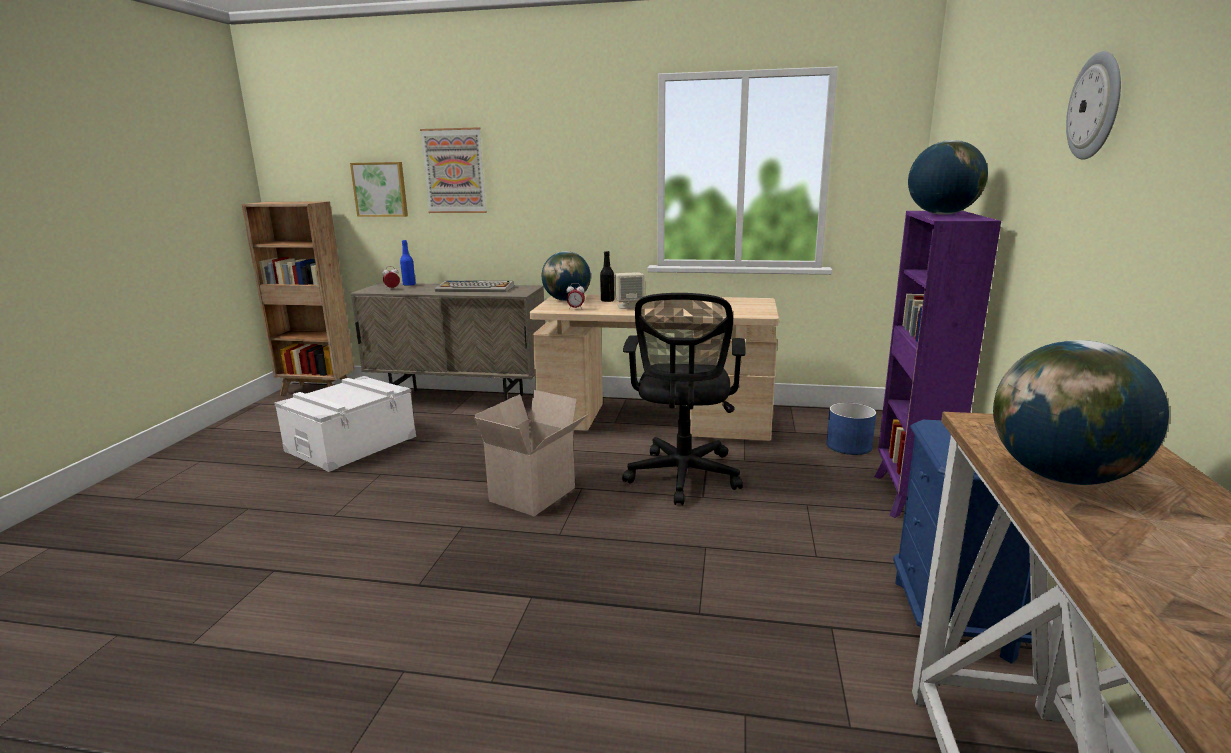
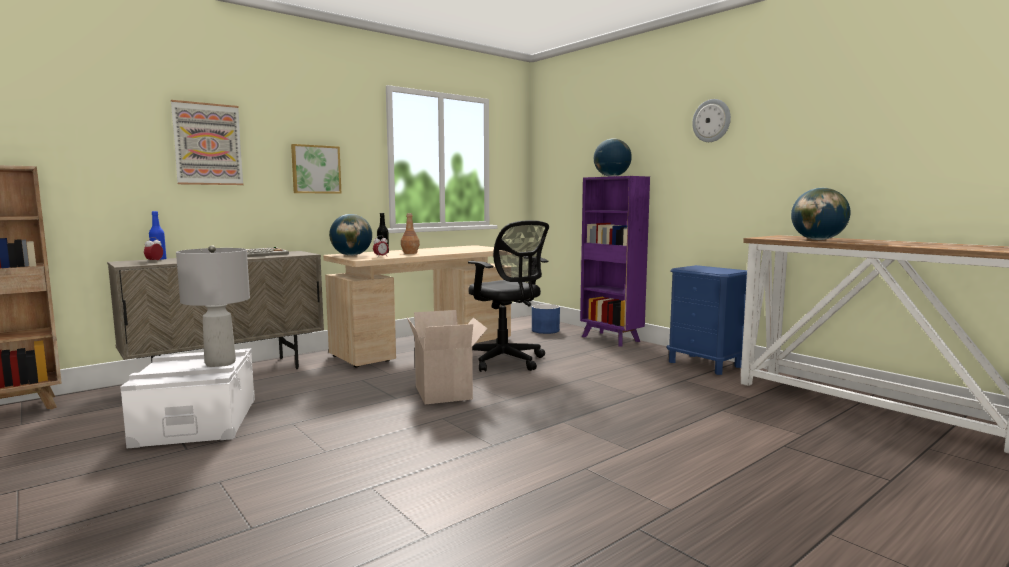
camera: 50 degrees left, 10 degrees down
picture [350,162,408,217] -> picture moved to [291,144,341,194]
beige speaker [615,272,645,309] -> brown bottle [401,213,420,254]
none -> grey table lamp [176,245,250,367]

